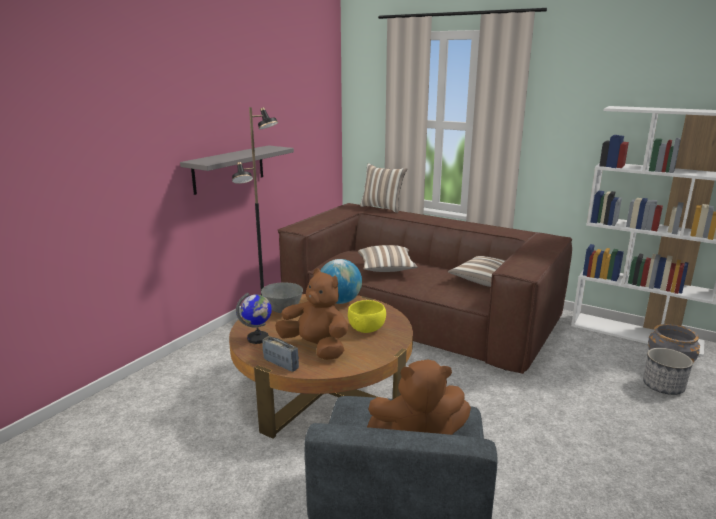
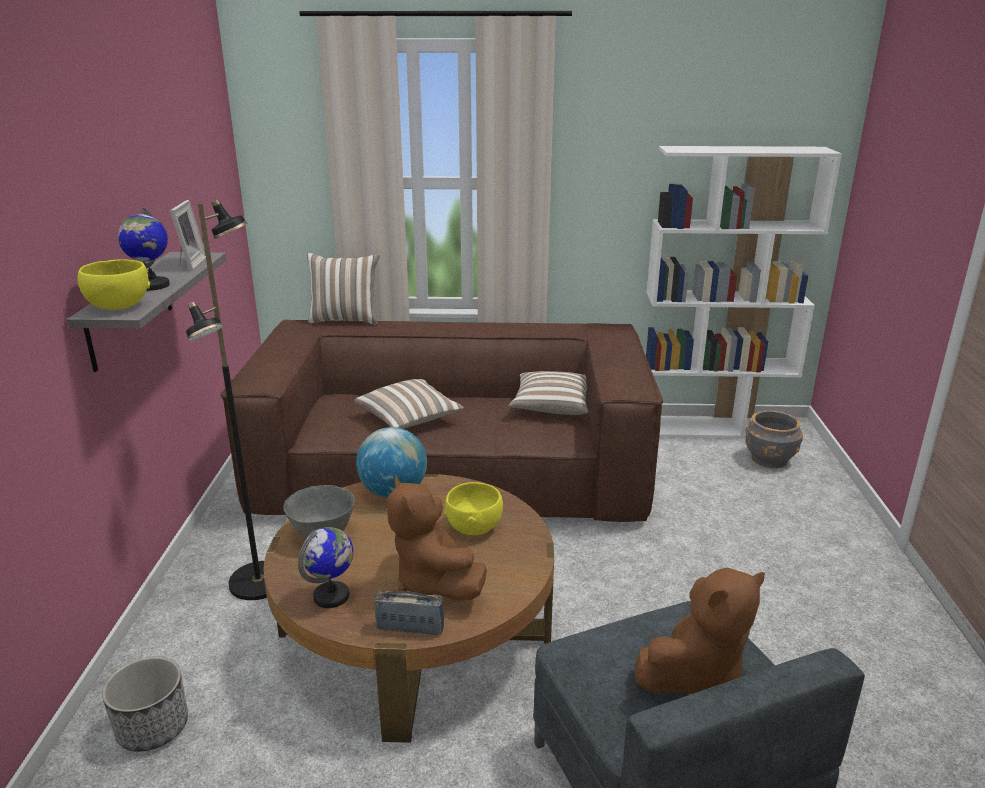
camera: 30 degrees left, 5 degrees up
brown plush toy [275,269,348,360] -> brown plush toy turned 120 degrees counterclockwise [387,476,487,601]
planter [643,348,693,395] -> planter moved to [102,656,188,752]
none -> yellow bowl [77,259,150,310]
none -> globe [118,207,170,291]
none -> picture frame [170,200,206,270]

